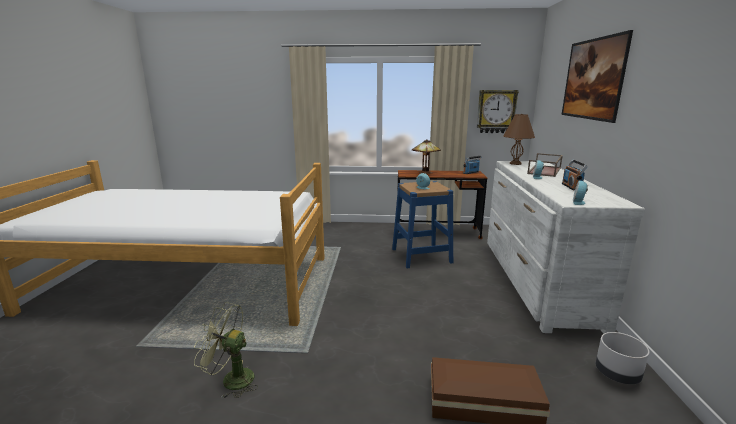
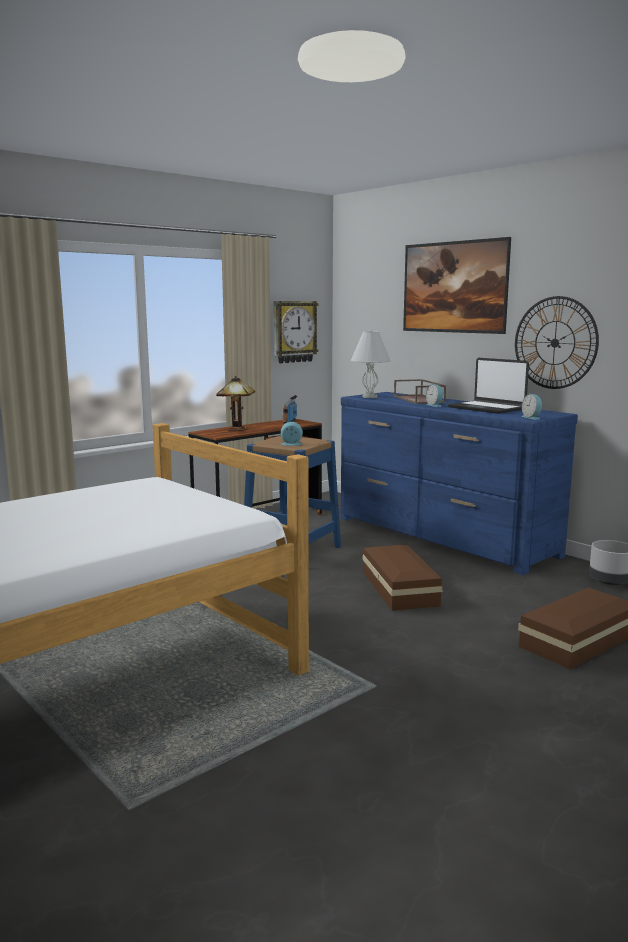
camera: 45 degrees left, 5 degrees down
green fan [194,302,258,398] -> none
white dresser [487,161,645,334] -> blue dresser [341,392,578,575]
brown table lamp [503,114,535,165] -> white table lamp [351,330,391,398]
radio [562,160,588,191] -> laptop [448,358,529,414]
none -> brown storage box [362,545,443,611]
none -> wall clock [515,296,599,389]

